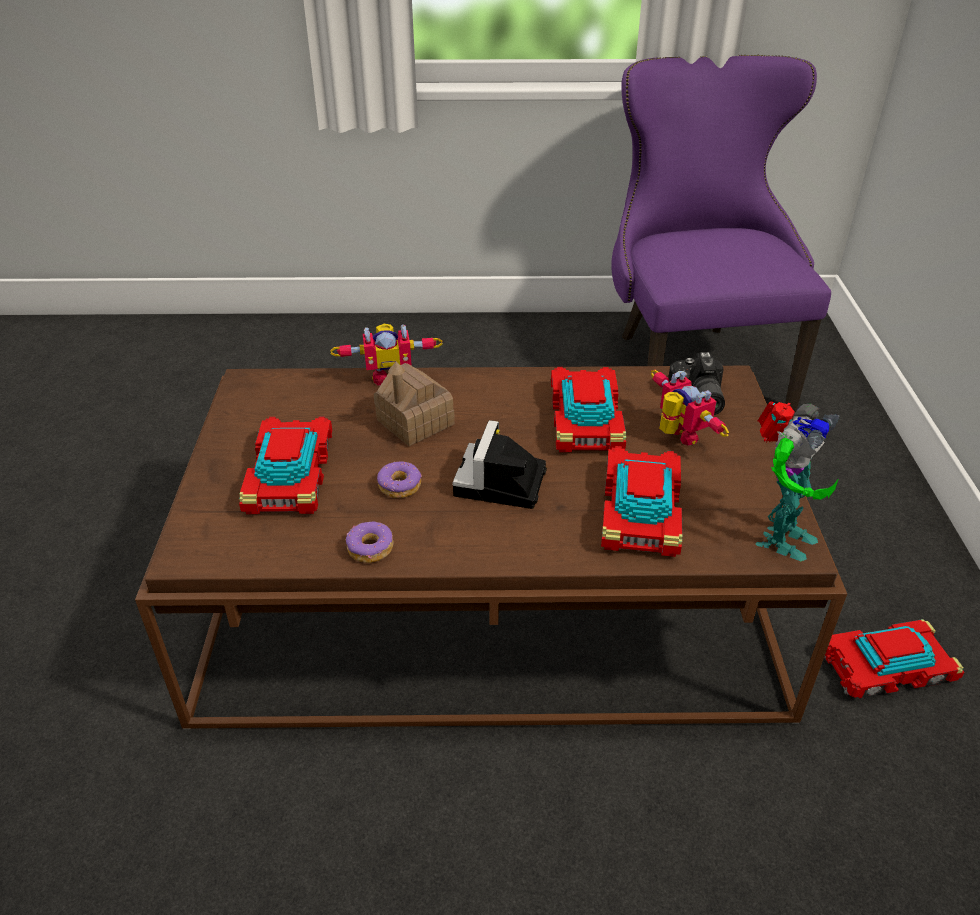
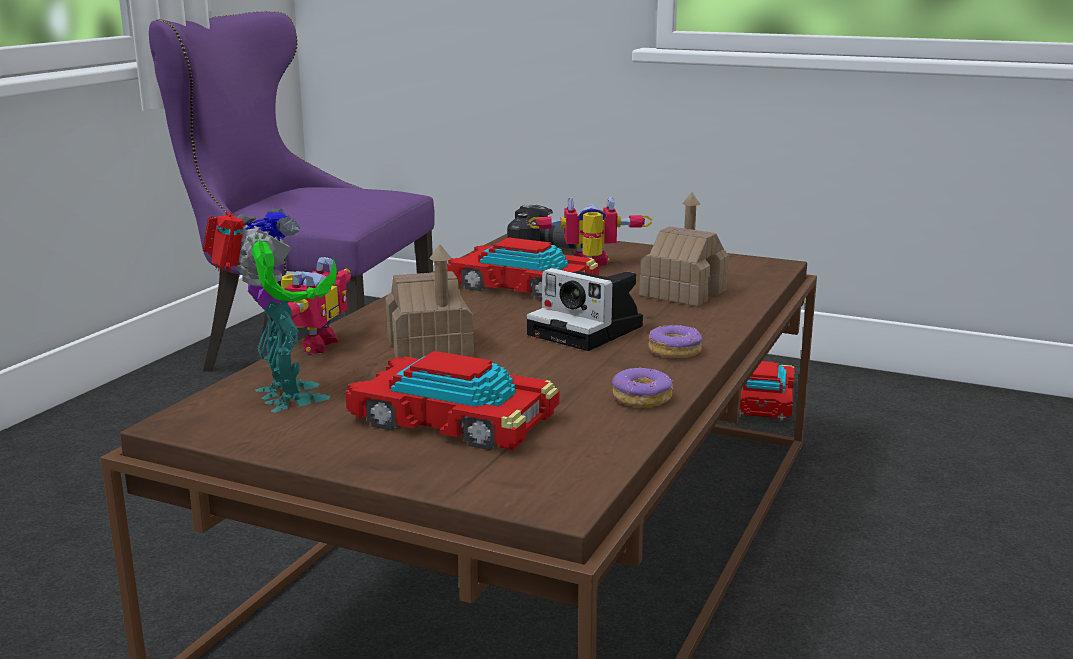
camera: 65 degrees left, 20 degrees down
donut [377,462,422,498] -> donut moved to [648,324,703,358]
toy car [601,446,683,557] -> toy house [639,192,729,307]
toy robot [755,401,840,561] -> toy robot moved to [203,208,337,412]

